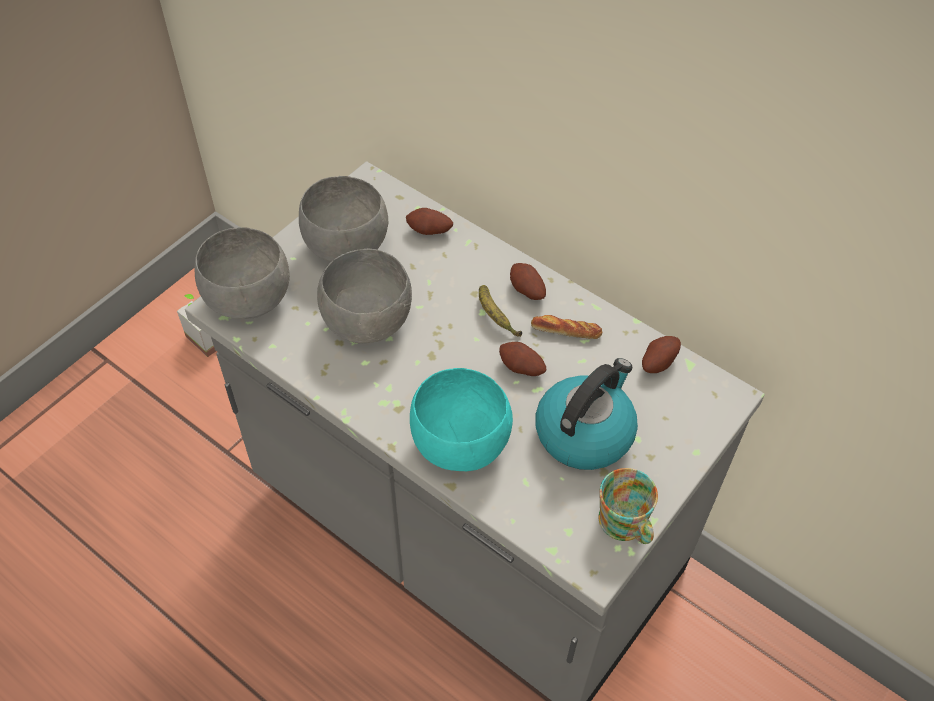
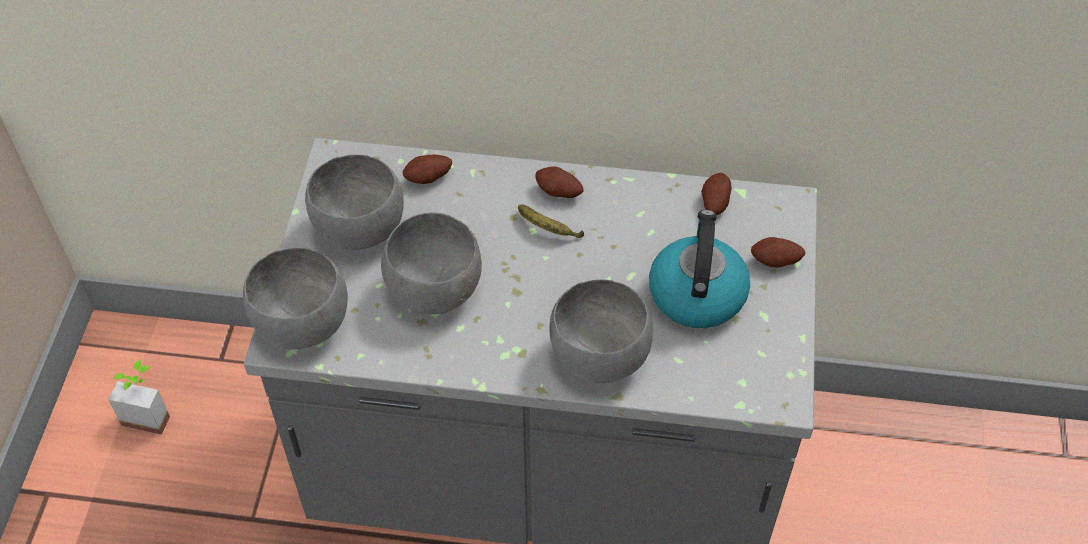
camera: 30 degrees left, 0 degrees up
turquoise bowl [410,368,513,471] -> grey bowl [549,279,653,383]
potato [499,342,546,376] -> potato moved to [751,237,805,268]
bread [531,315,602,339] -> none
mug [599,468,658,544] -> none

